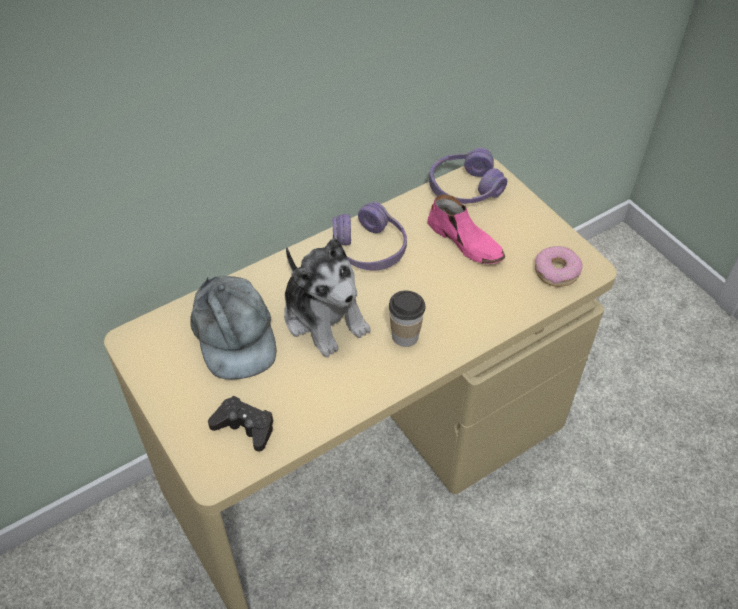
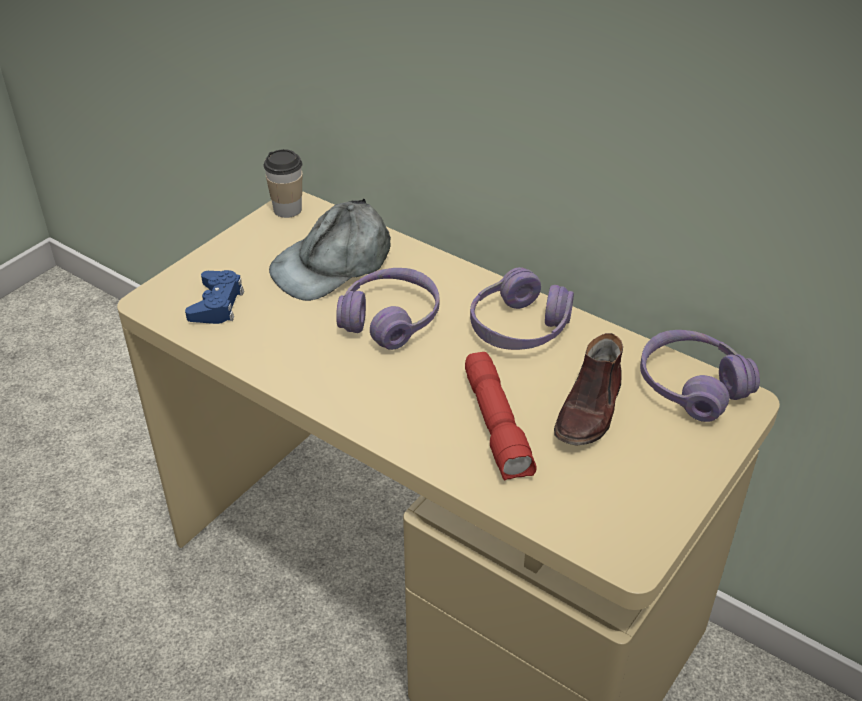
camera: 70 degrees right, 10 degrees down
black game controller [208,396,273,451] -> blue game controller [185,270,244,324]
plush toy [284,238,371,357] -> purple headphones [336,268,439,350]
cup [389,291,425,347] -> cup moved to [263,149,302,218]
pink shoe [427,194,505,264] -> brown shoe [554,333,623,446]
donut [535,246,583,287] -> none
none -> red flashlight [465,352,537,481]

